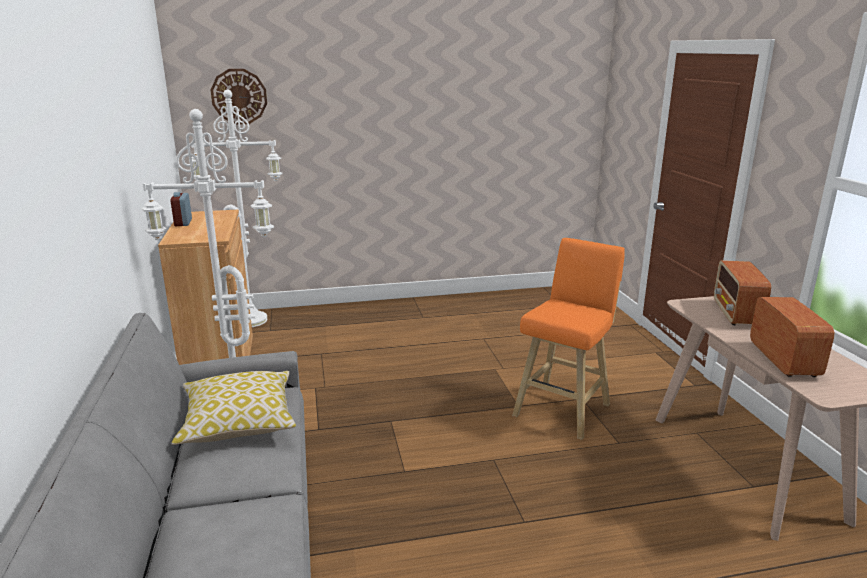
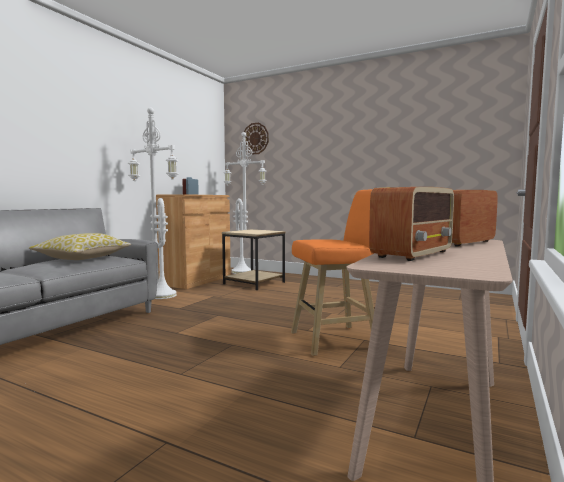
camera: 40 degrees right, 15 degrees down
none -> beige side table [222,229,285,290]

